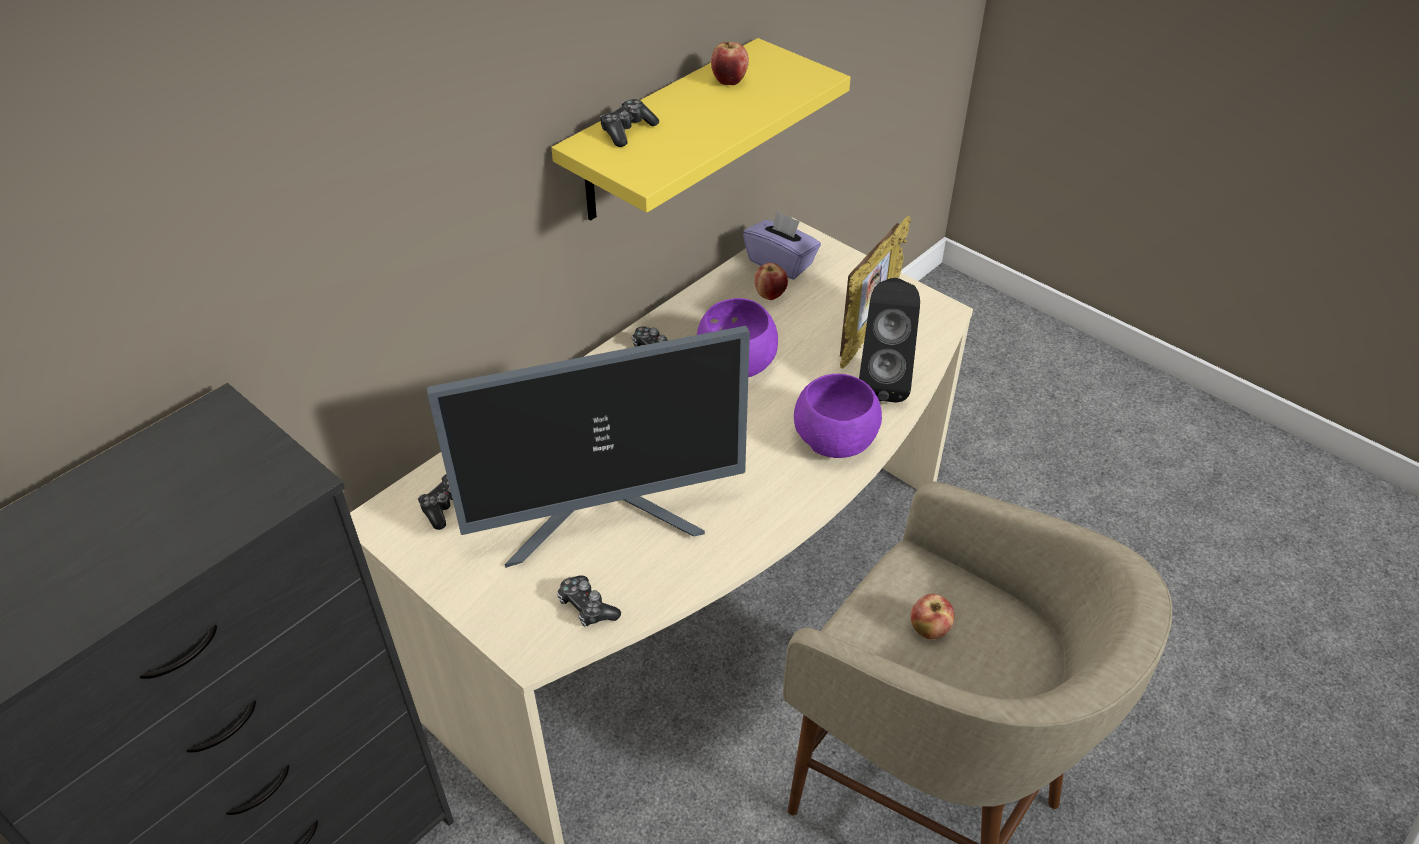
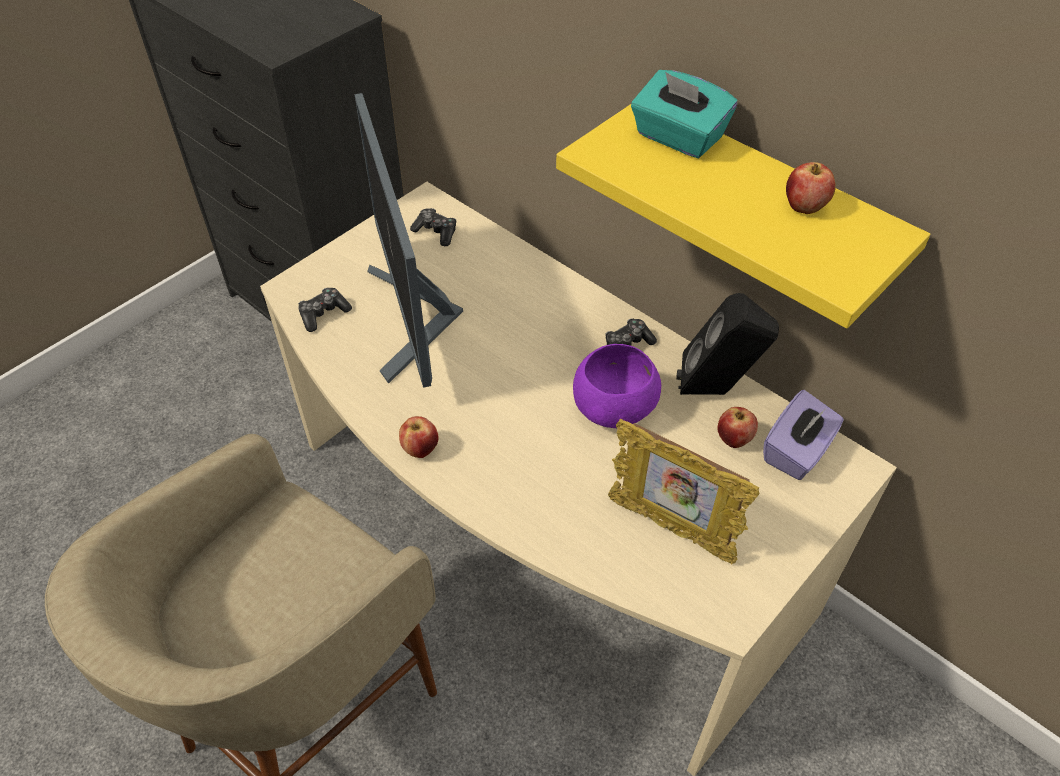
camera: 90 degrees right, 5 degrees up
game controller [600,99,659,147] -> turquoise tissue box [631,70,737,158]
purple bowl [794,374,882,458] -> none
black speaker [859,278,920,403] -> black speaker moved to [676,293,779,395]
apple [910,594,954,639] -> apple moved to [399,416,438,458]

